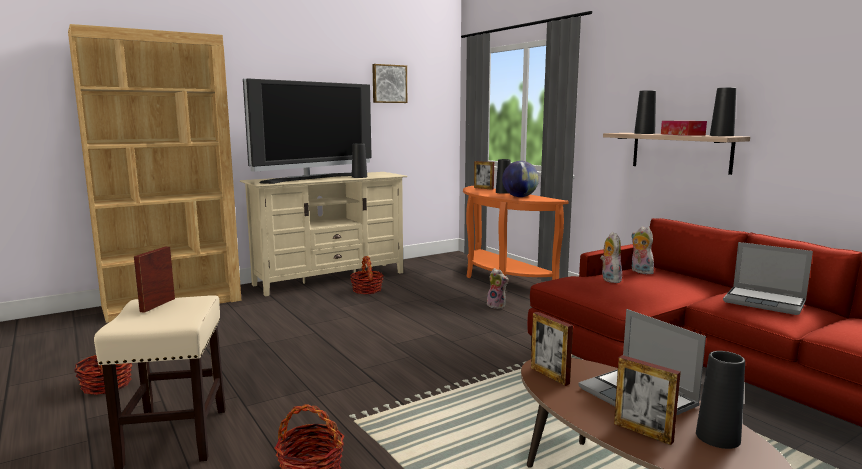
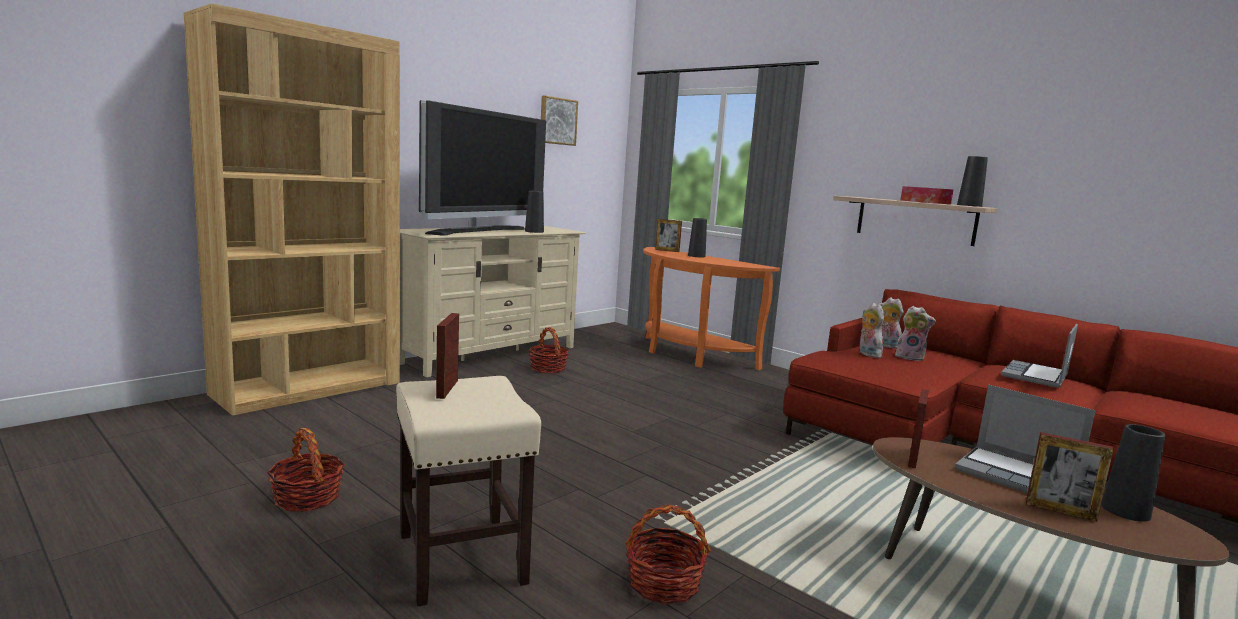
camera: 15 degrees left, 0 degrees up
plush toy [487,268,509,309] -> plush toy moved to [895,306,936,361]
globe [502,161,539,197] -> none
picture frame [531,312,573,386] -> picture frame turned 105 degrees counterclockwise [908,389,929,469]
black vase [634,90,656,134] -> none
laptop [723,242,813,315] -> laptop turned 105 degrees clockwise [1001,324,1078,388]

